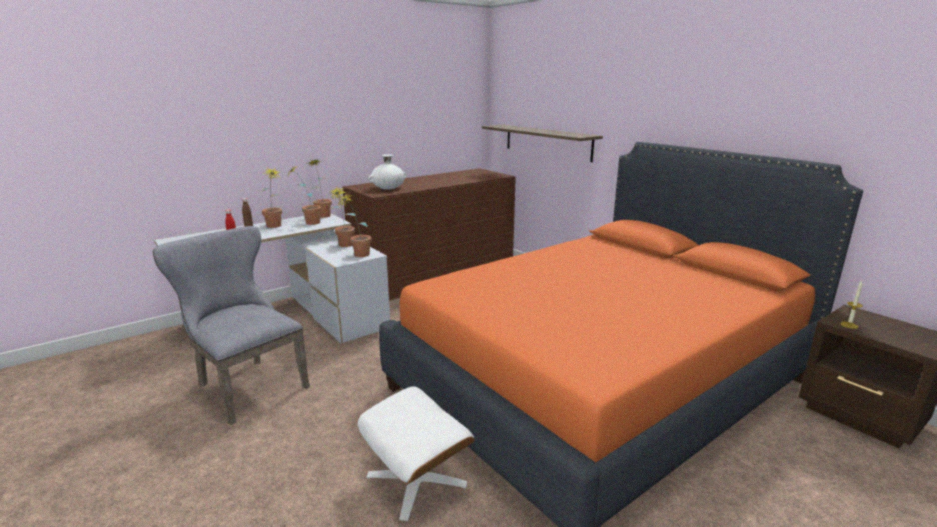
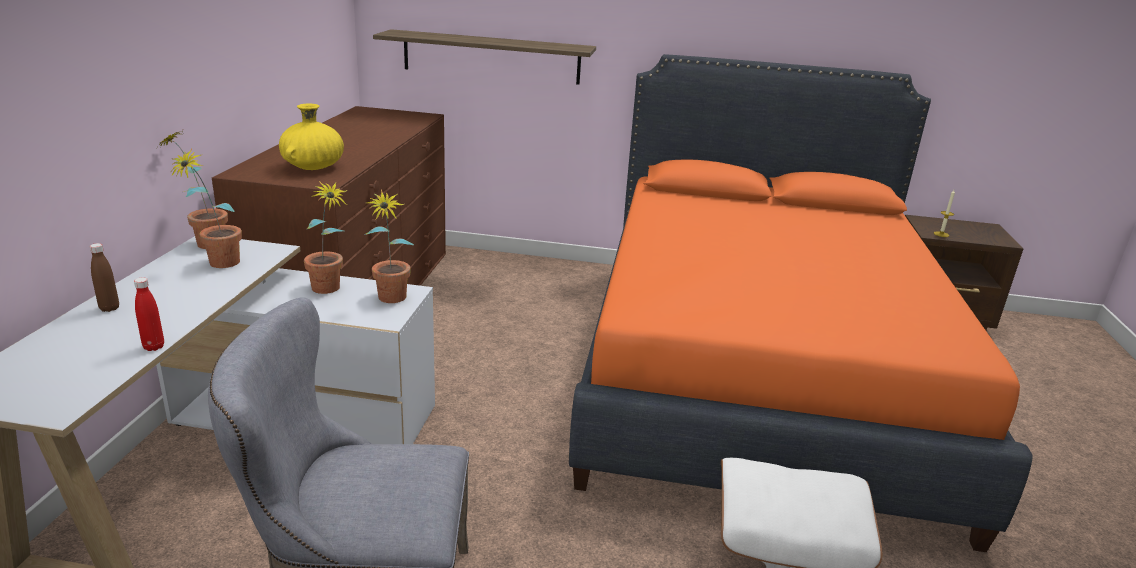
camera: 45 degrees left, 5 degrees up
potted plant [261,168,283,228] -> none
white vase [368,154,407,190] -> yellow vase [279,104,344,170]

